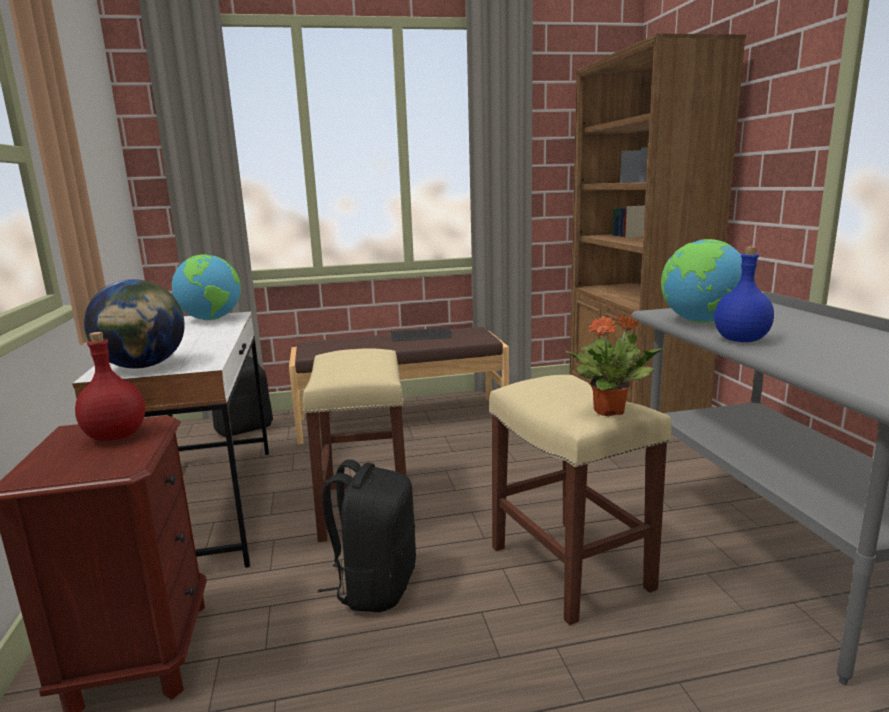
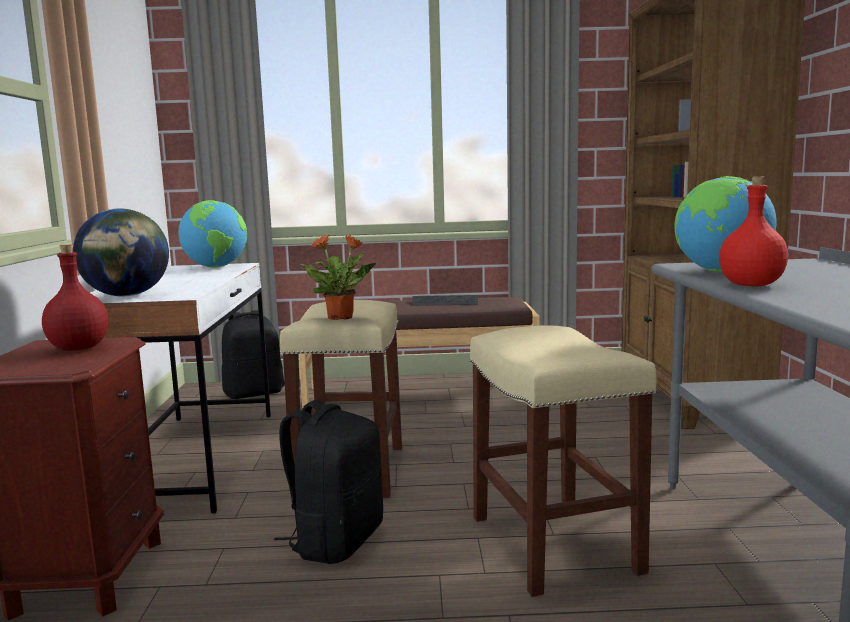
camera: 10 degrees right, 5 degrees down
potted plant [566,315,663,416] -> potted plant moved to [299,234,376,320]
blue bottle [714,246,774,342] -> red bottle [719,177,788,287]

